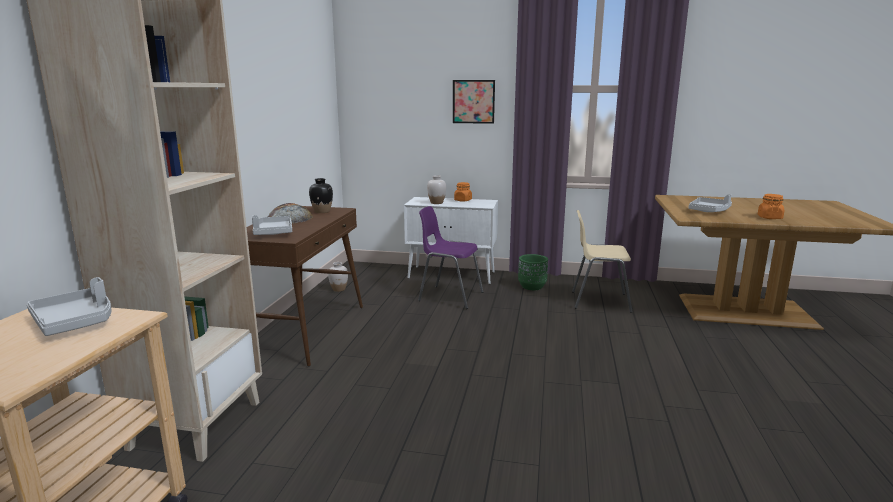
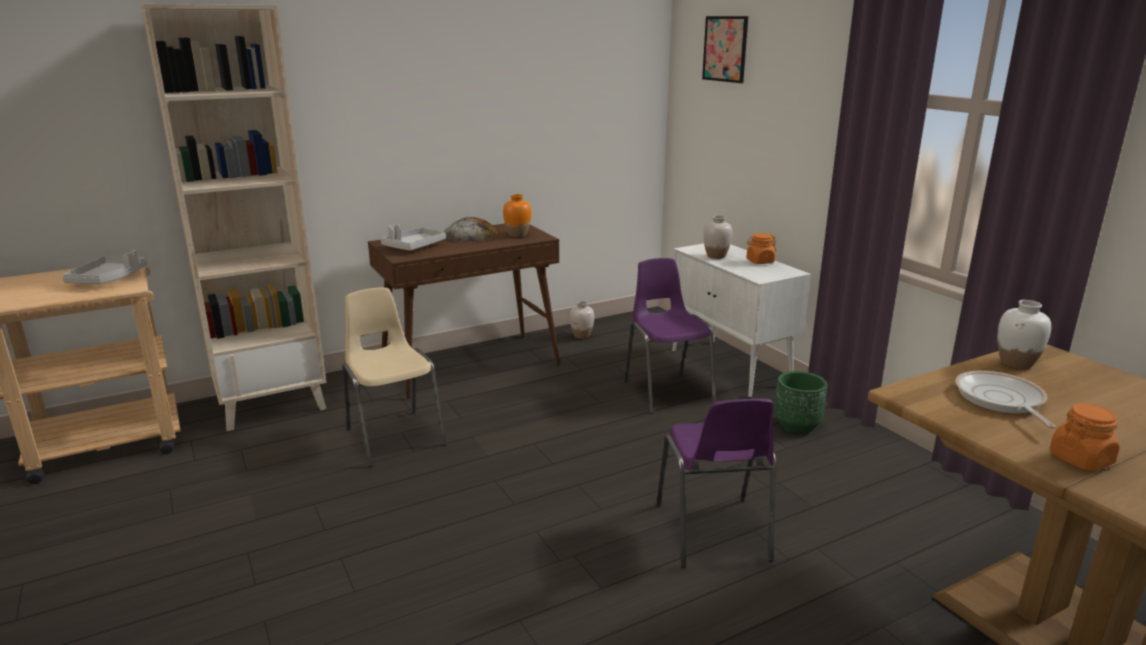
camera: 50 degrees right, 5 degrees up
black vase [309,178,333,213] -> orange vase [503,194,531,237]
picture [453,80,495,124] -> picture moved to [702,16,748,83]
beige chair [572,210,633,313] -> beige chair moved to [342,288,446,467]
grey tray [689,194,732,212] -> frying pan [955,371,1056,428]
none -> purple chair [656,398,776,568]
none -> white vase [997,300,1051,369]

